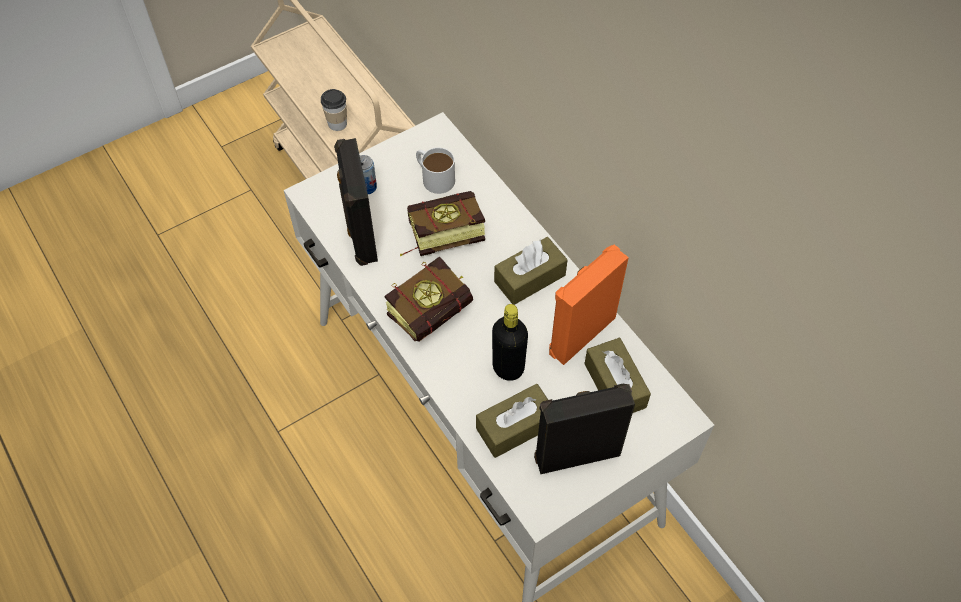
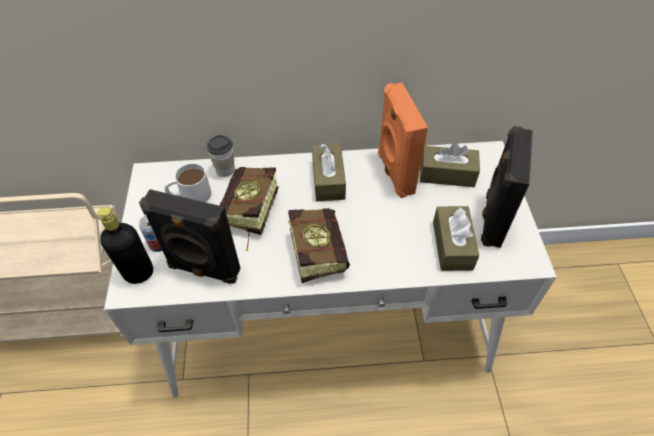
camera: 60 degrees left, 5 degrees down
cup [321,89,347,131] -> cup moved to [207,135,235,177]
black bottle [492,304,528,381] -> black bottle moved to [97,207,153,284]

